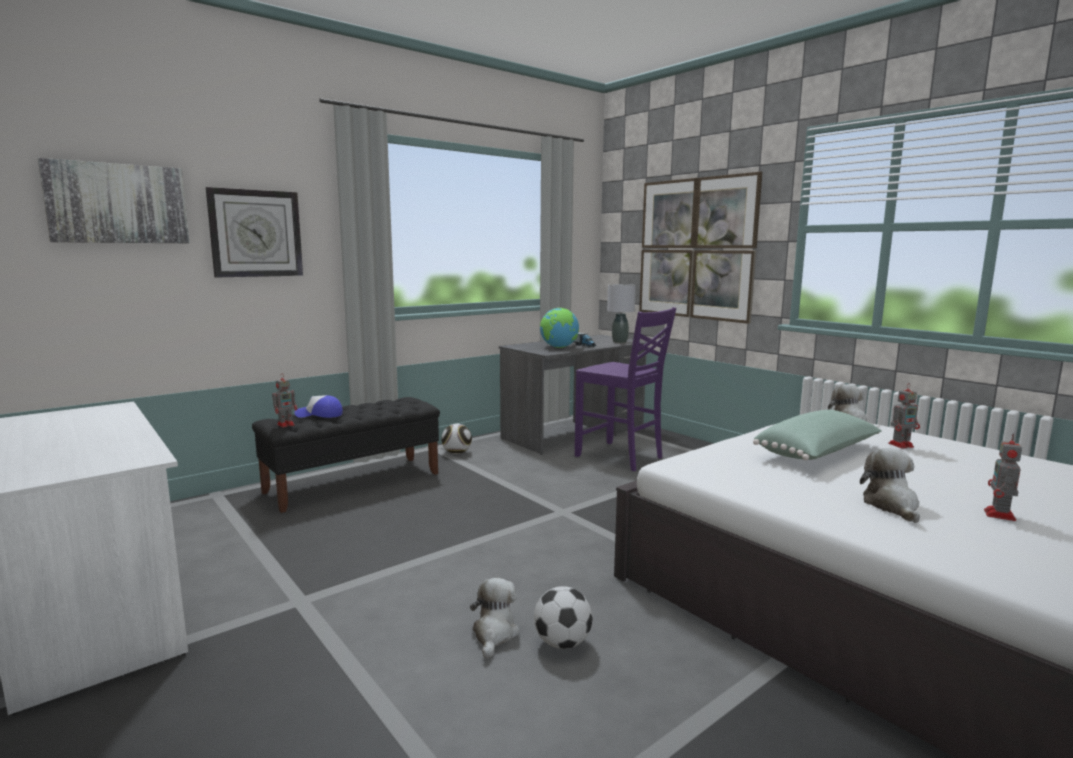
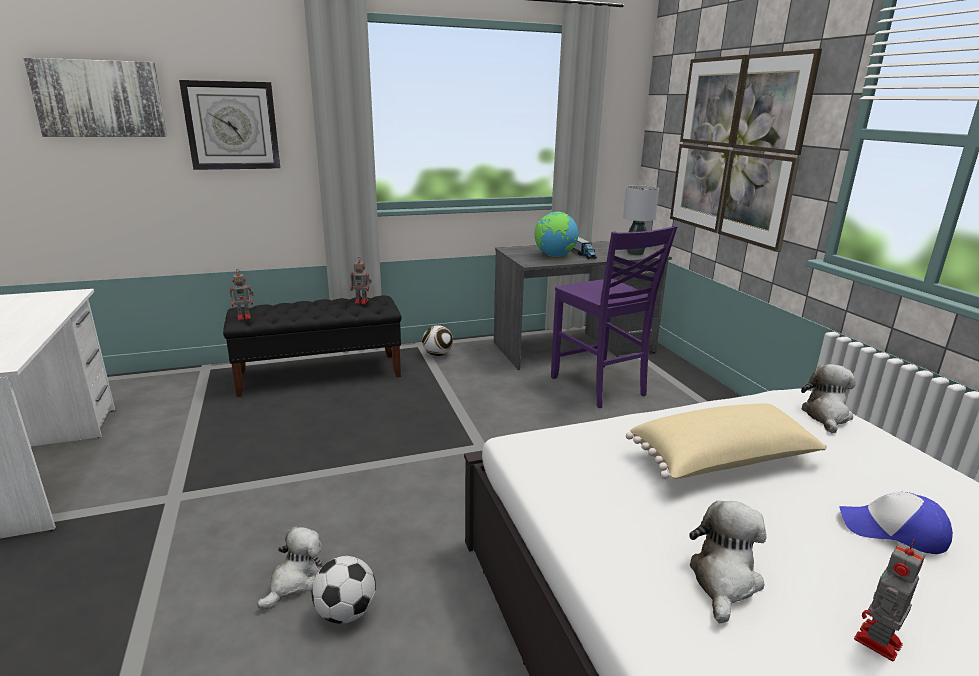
camera: 20 degrees right, 10 degrees up
cap [295,395,343,418] -> cap moved to [840,492,953,554]
green pillow [753,410,881,460] -> beige pillow [626,403,827,479]
toy robot [888,383,920,449] -> toy robot moved to [350,257,372,304]

